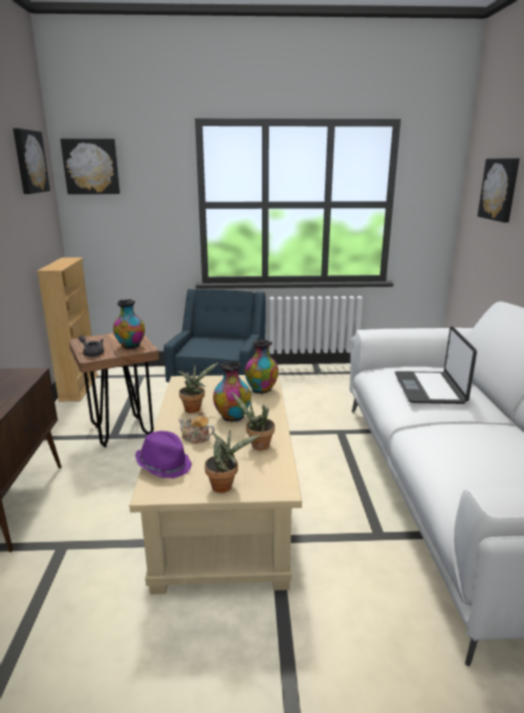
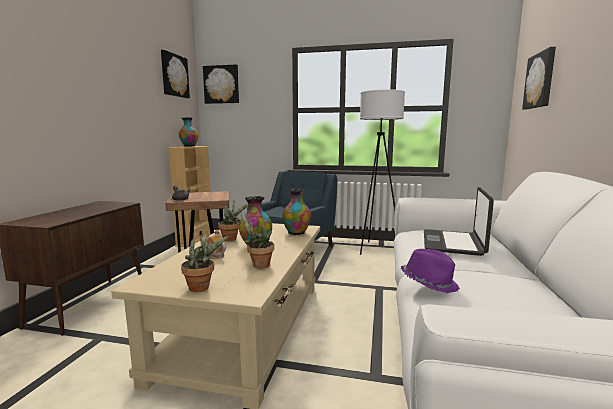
camera: 15 degrees right, 10 degrees down
vase [113,299,145,349] -> vase moved to [179,117,198,147]
purple hat [135,431,192,478] -> purple hat moved to [401,249,460,293]
none -> white floor lamp [360,89,405,255]

